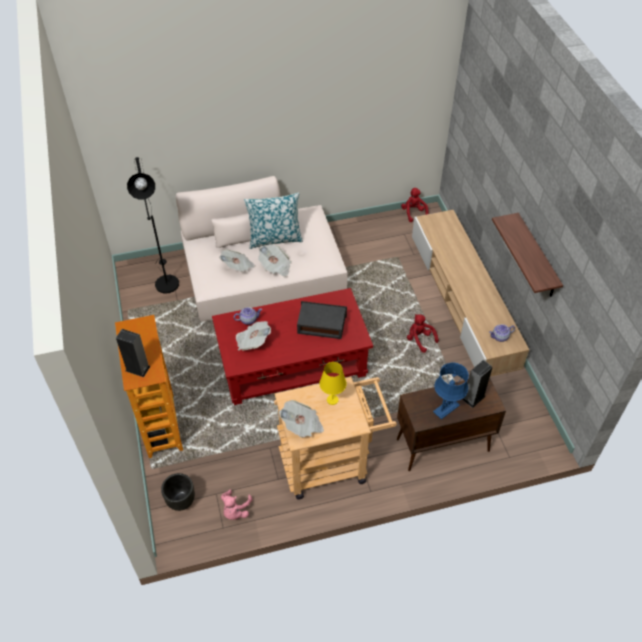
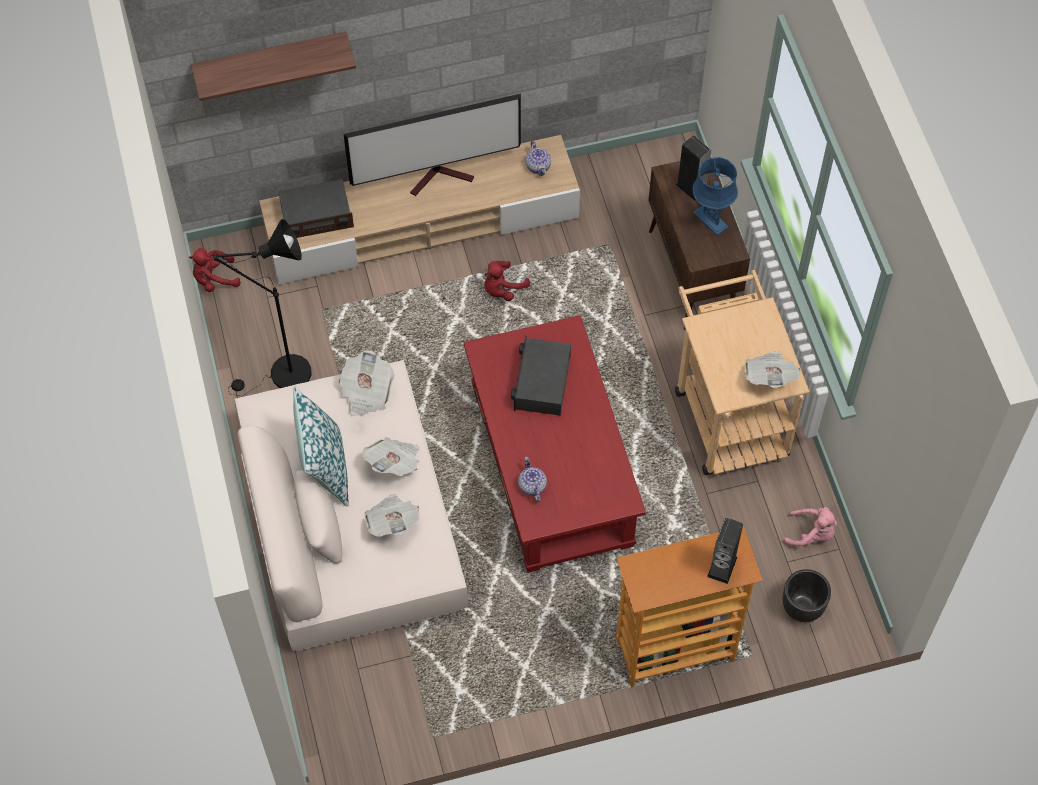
camera: 90 degrees left, 10 degrees up
black floor lamp [127,157,179,294] -> black floor lamp moved to [213,219,311,396]
newspaper [236,321,271,351] -> newspaper moved to [339,351,394,416]
yellow table lamp [319,362,347,405] -> none
shelf [492,213,563,297] -> shelf moved to [191,32,356,101]
none -> radio [278,179,354,238]
none -> television [344,94,521,196]

